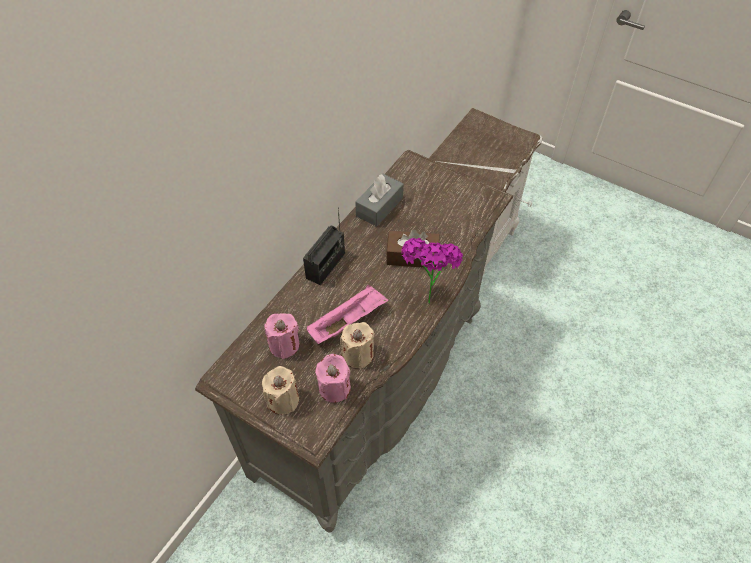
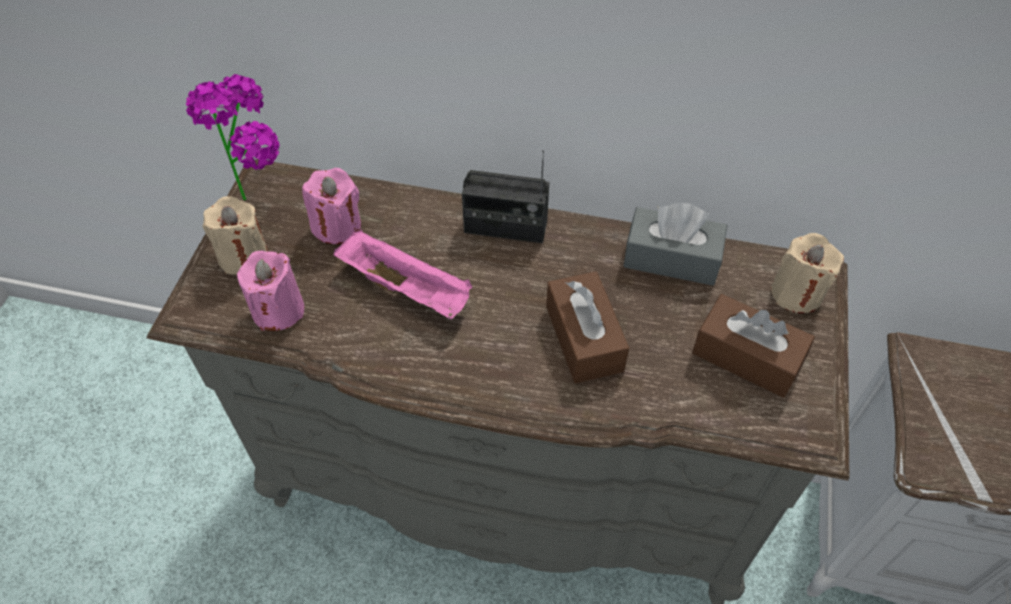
camera: 70 degrees right, 0 degrees up
beige candle [340,322,374,369] -> beige candle moved to [771,233,844,313]
potted plant [401,238,463,304] -> potted plant moved to [186,74,280,200]
none -> brown tissue box [692,294,815,398]

